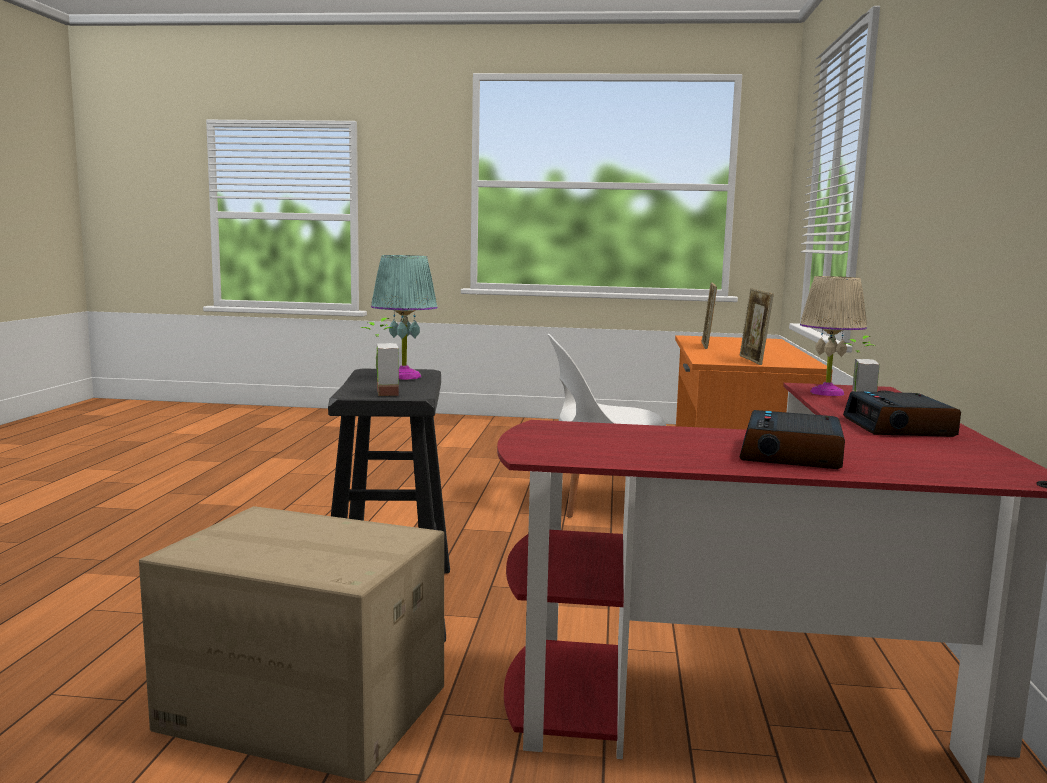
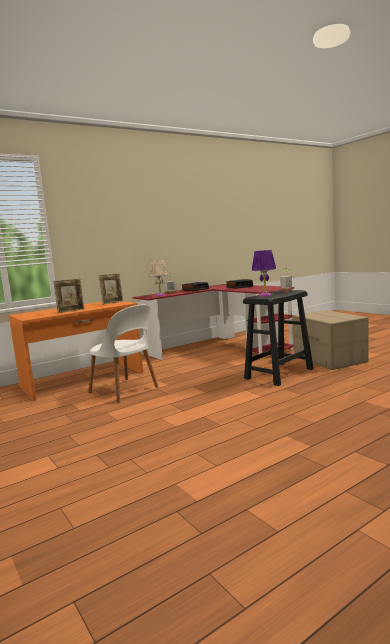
camera: 130 degrees left, 0 degrees up
turquoise table lamp [371,255,437,380] -> purple table lamp [252,250,276,297]

